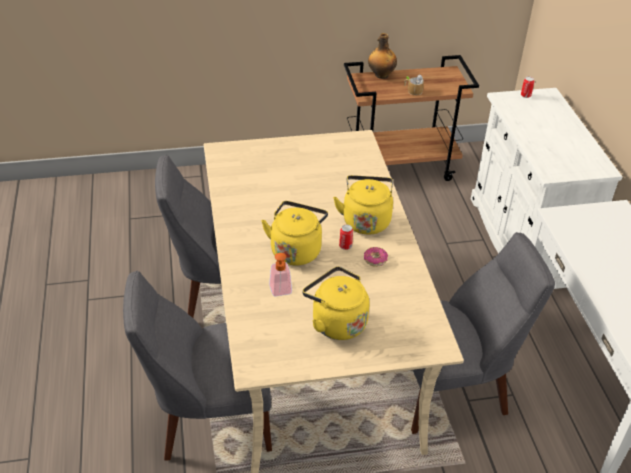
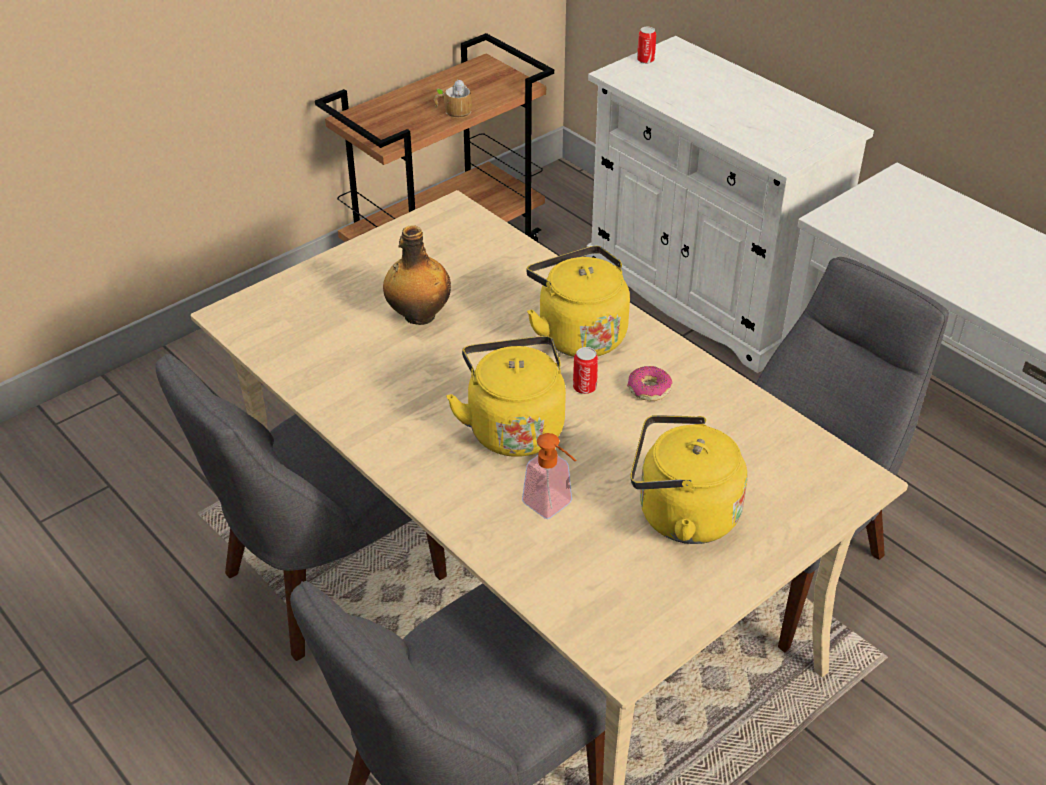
camera: 30 degrees left, 0 degrees up
bottle [368,33,397,79] -> bottle moved to [383,225,451,325]

